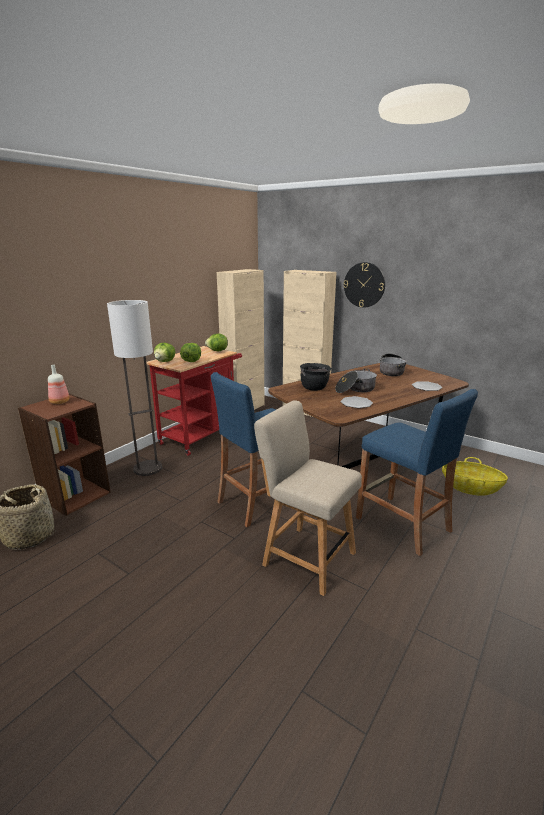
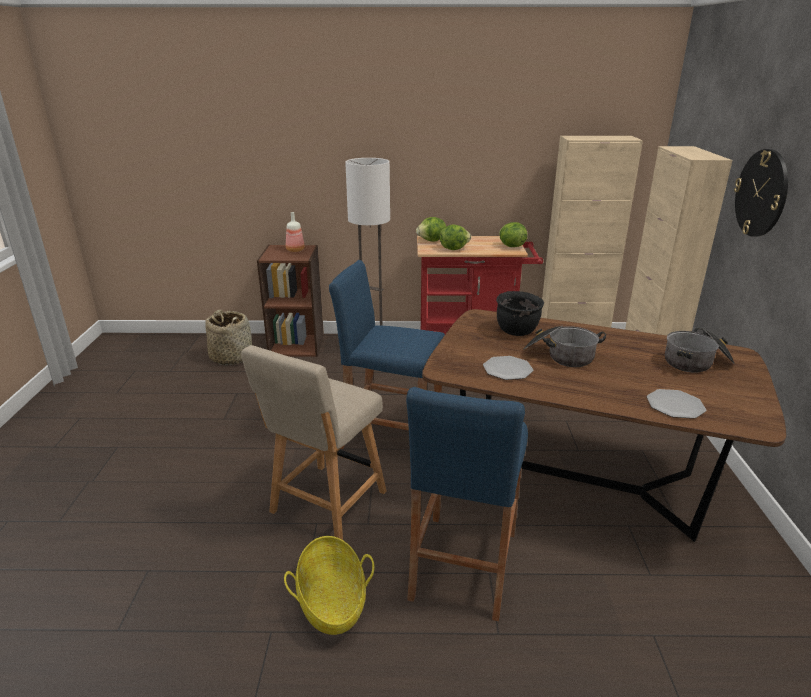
camera: 55 degrees right, 5 degrees up
beige chair [254,400,362,596] -> beige chair turned 150 degrees counterclockwise [241,345,387,540]
basket [442,457,508,496] -> basket moved to [284,536,375,635]

